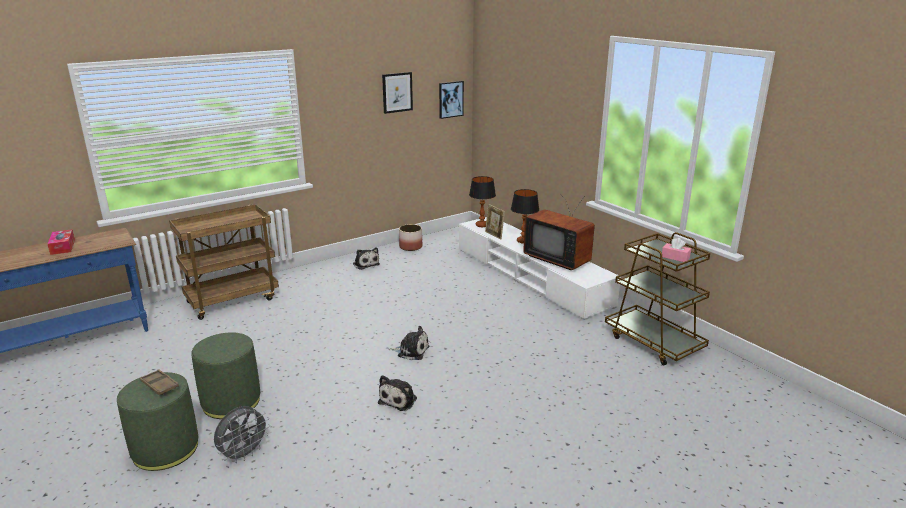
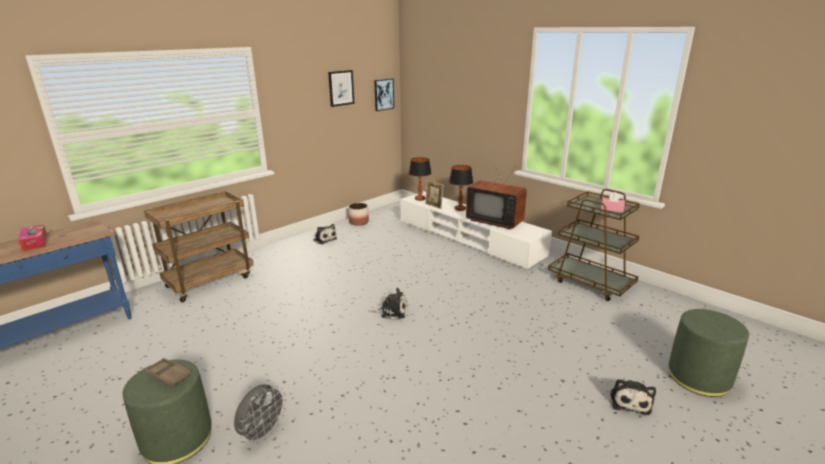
camera: 10 degrees left, 0 degrees up
green ottoman [191,333,260,419] -> green ottoman moved to [669,309,749,397]
plush toy [378,375,417,411] -> plush toy moved to [610,379,656,415]

